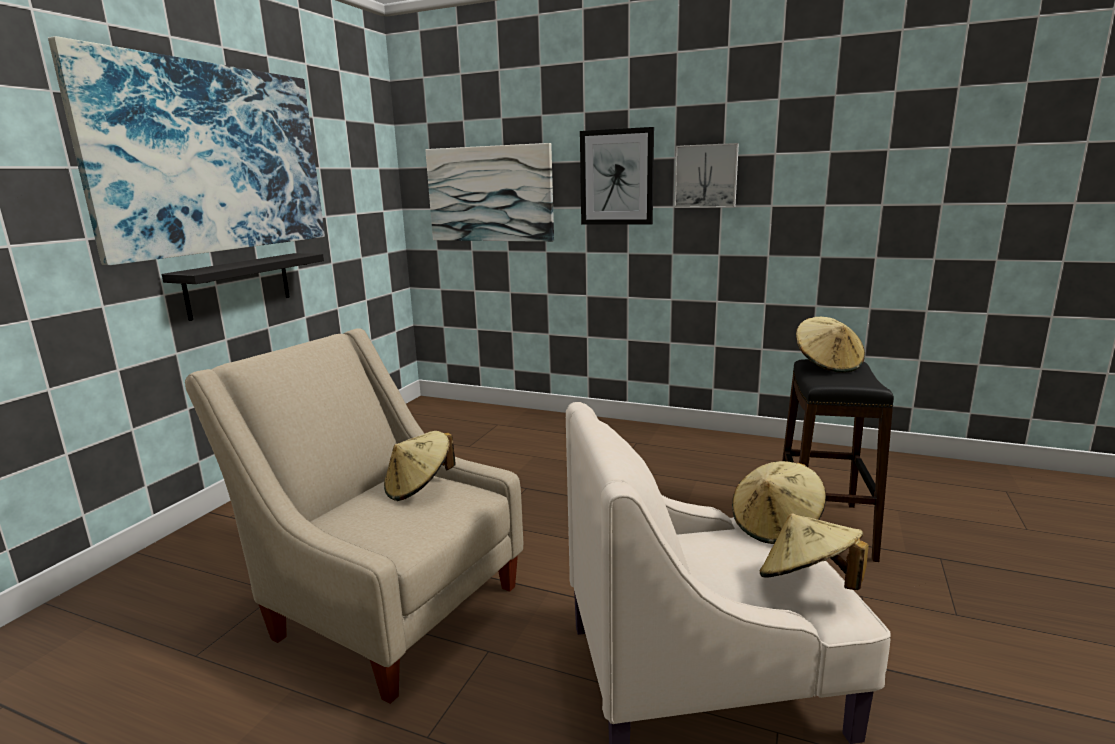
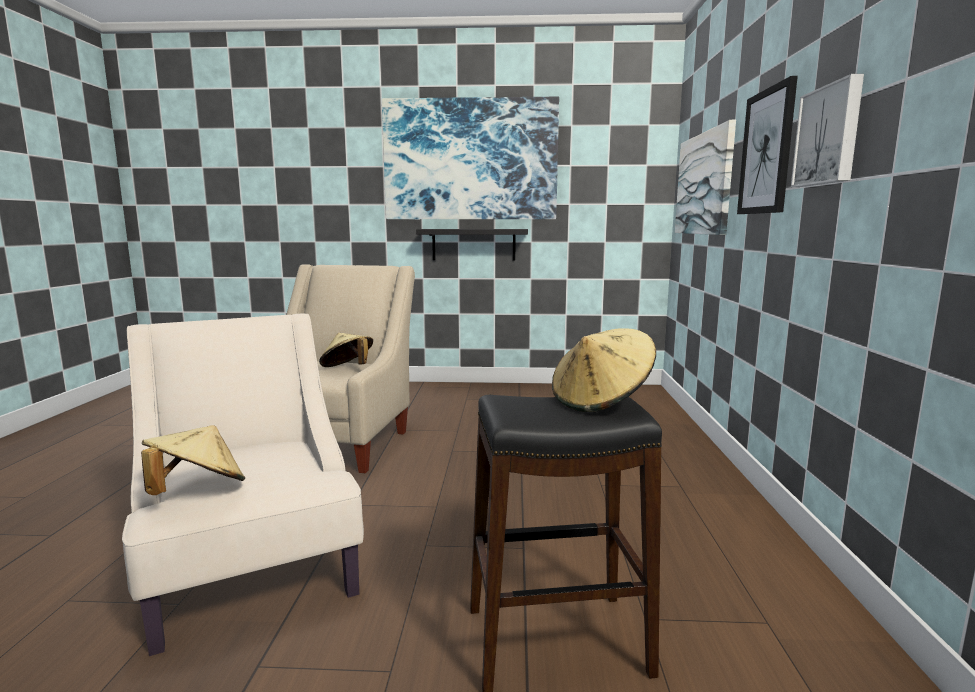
camera: 70 degrees right, 5 degrees down
beige hat [732,461,826,544] -> none

